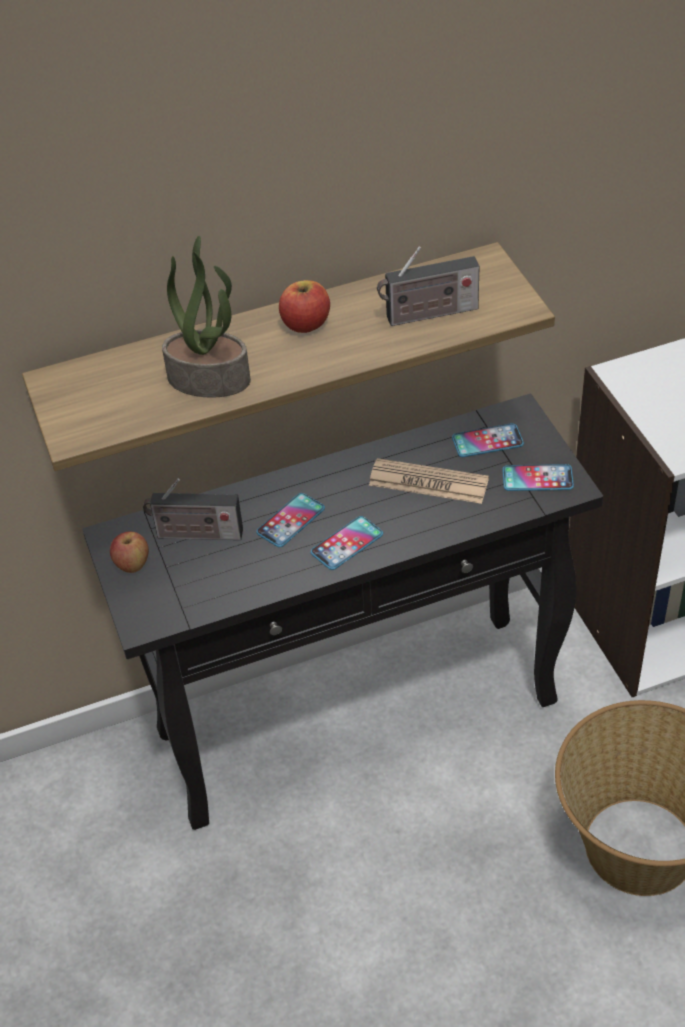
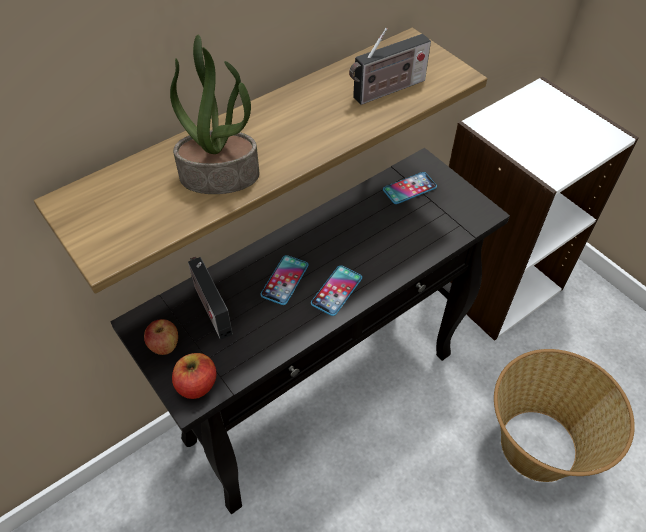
camera: 20 degrees left, 5 degrees up
radio [143,478,243,540] -> radio turned 75 degrees clockwise [188,257,233,340]
apple [279,280,330,333] -> apple moved to [172,353,216,399]
newspaper [369,458,489,504] -> none
phone [502,464,574,491] -> none

